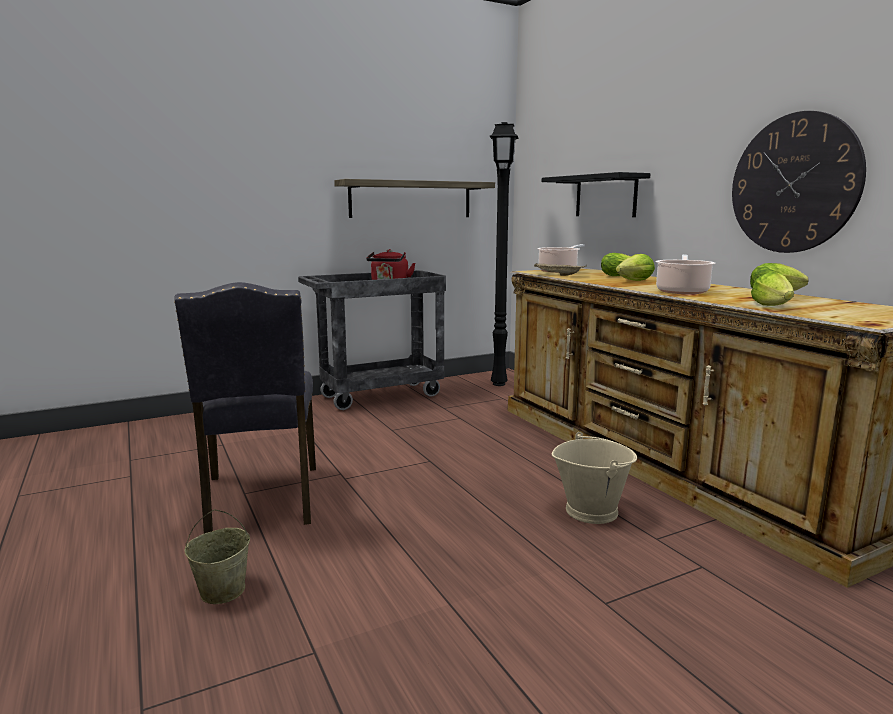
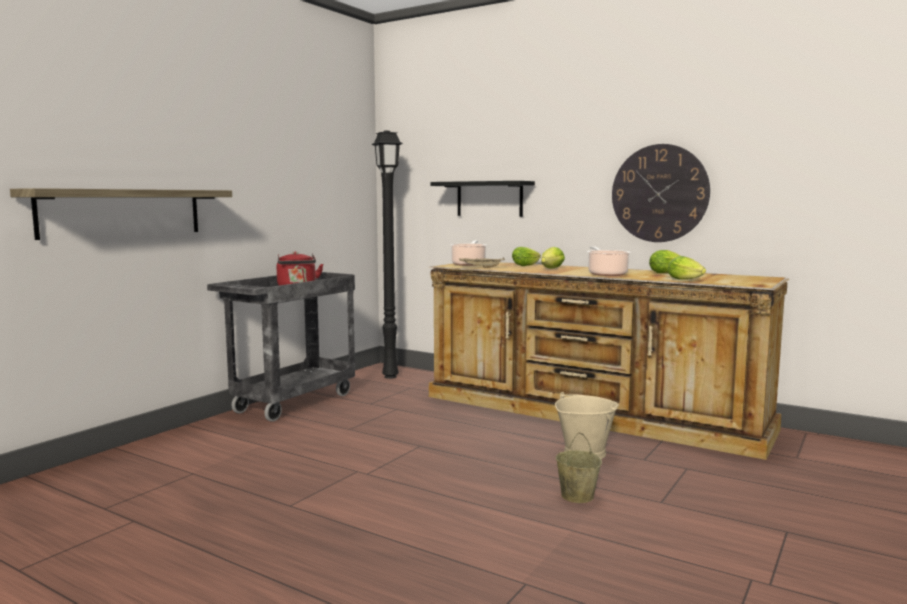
camera: 30 degrees left, 5 degrees down
grey chair [174,282,316,534] -> none
beige bucket [184,509,250,604] -> beige bucket moved to [555,432,602,503]
shelf [334,179,495,218] -> shelf moved to [10,188,232,240]

